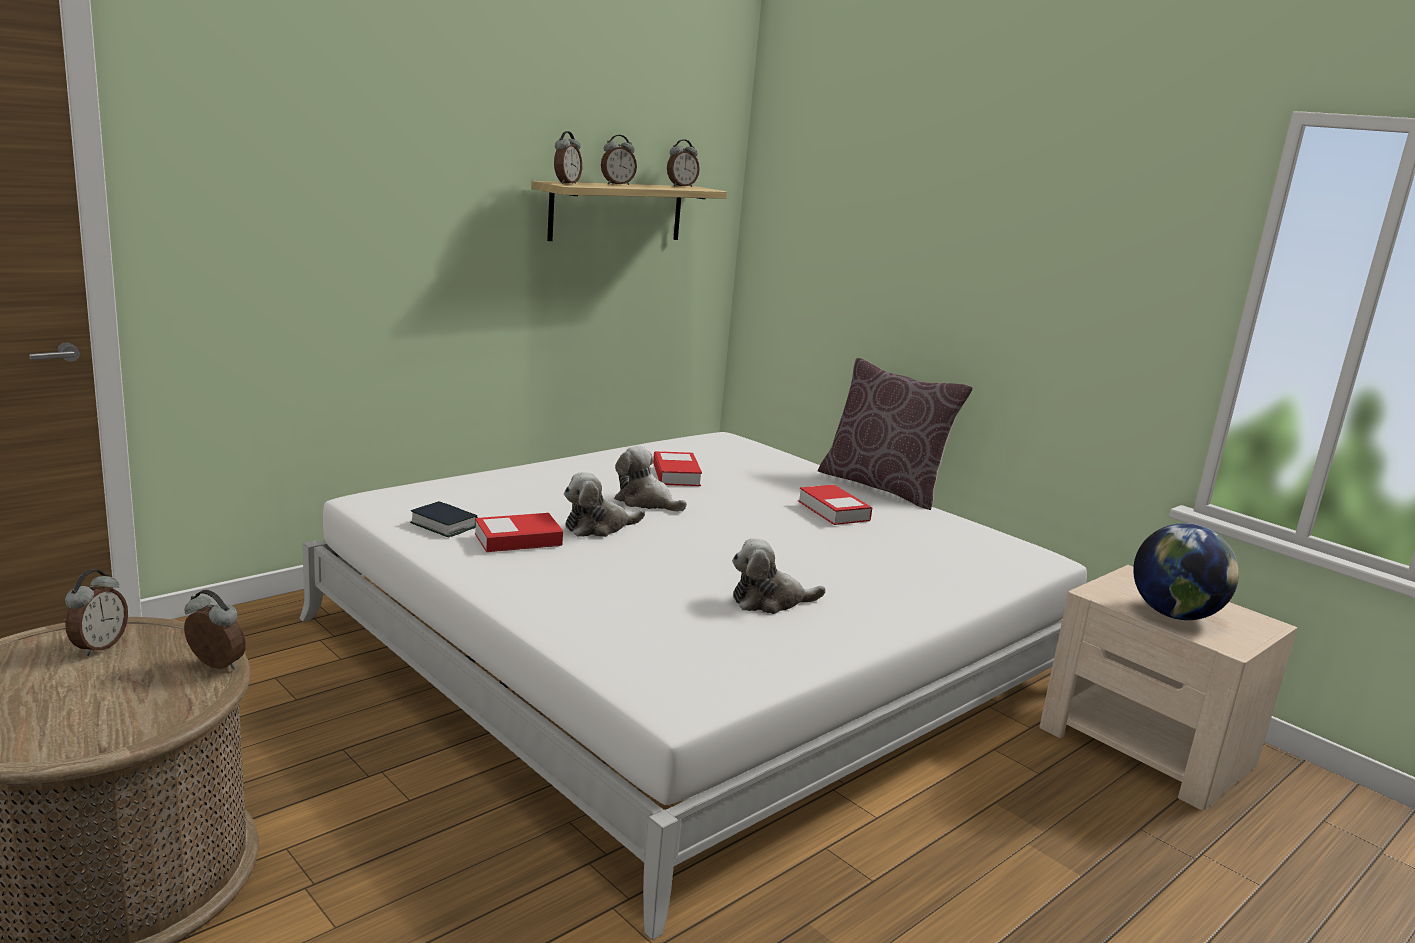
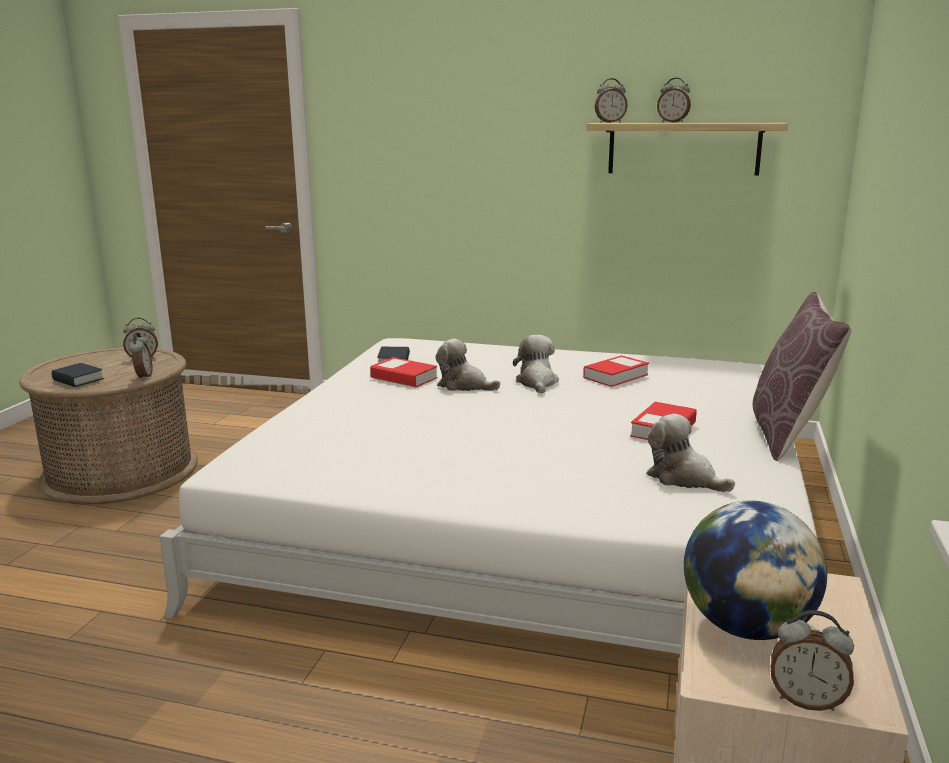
camera: 60 degrees right, 0 degrees up
alarm clock [667,139,700,187] -> alarm clock moved to [771,610,854,711]
plush toy [732,538,826,614] -> plush toy moved to [646,414,735,492]
none -> book [51,363,104,387]

